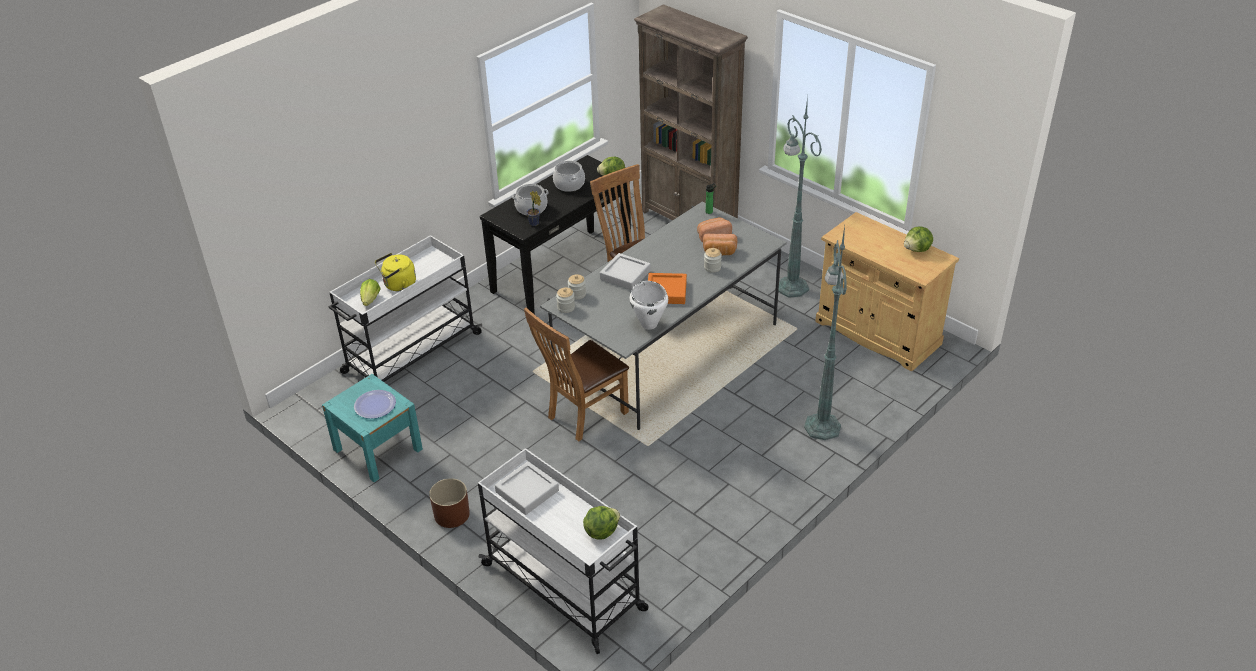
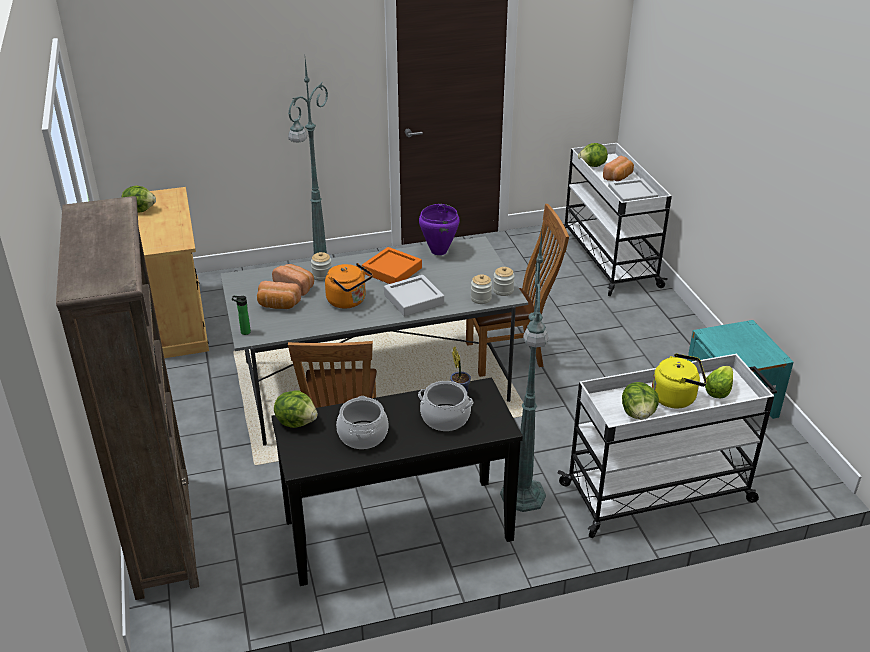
camera: 150 degrees left, 5 degrees down
plate [354,390,396,419] -> none
brown planter [429,478,470,528] -> none
white cooking pot [630,281,668,330] -> purple cooking pot [419,204,460,255]
green floor lamp [778,96,822,298] -> green floor lamp moved to [500,232,548,512]
none -> orange kettle [325,263,373,309]
none -> bread [603,156,634,181]
none -> lettuce [622,382,659,420]

